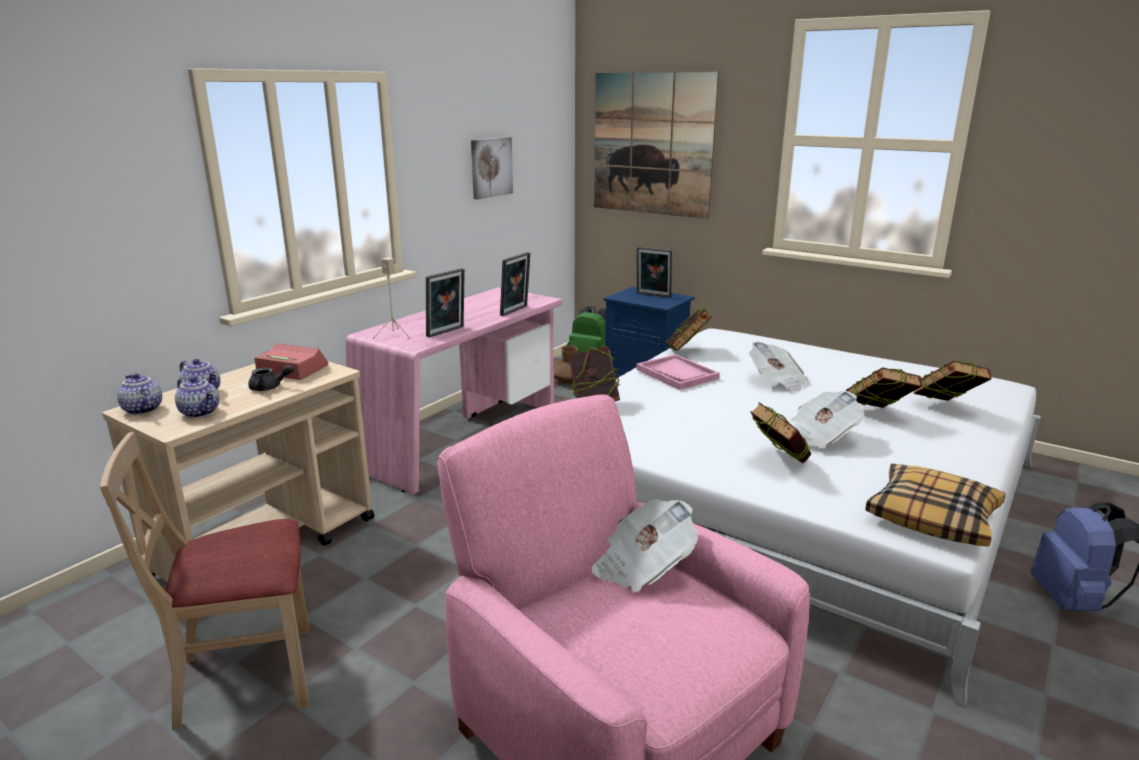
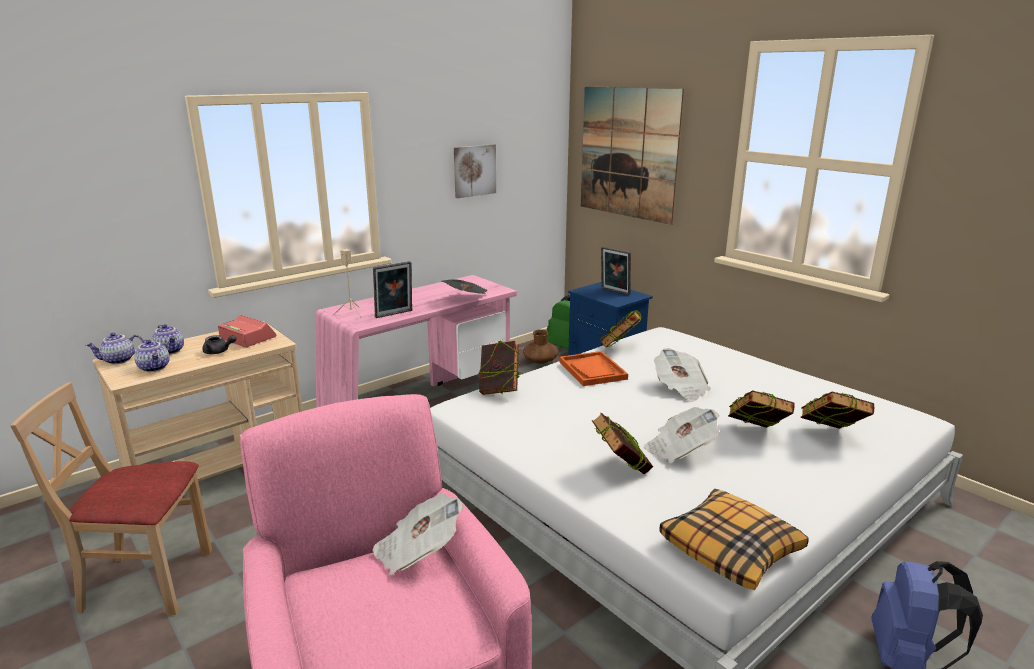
camera: 15 degrees right, 0 degrees up
teapot [117,373,162,415] -> teapot turned 90 degrees counterclockwise [86,333,143,364]
picture frame [500,252,530,316] -> newspaper [442,279,487,294]
pink tray [636,354,720,390] -> orange tray [559,351,628,386]

